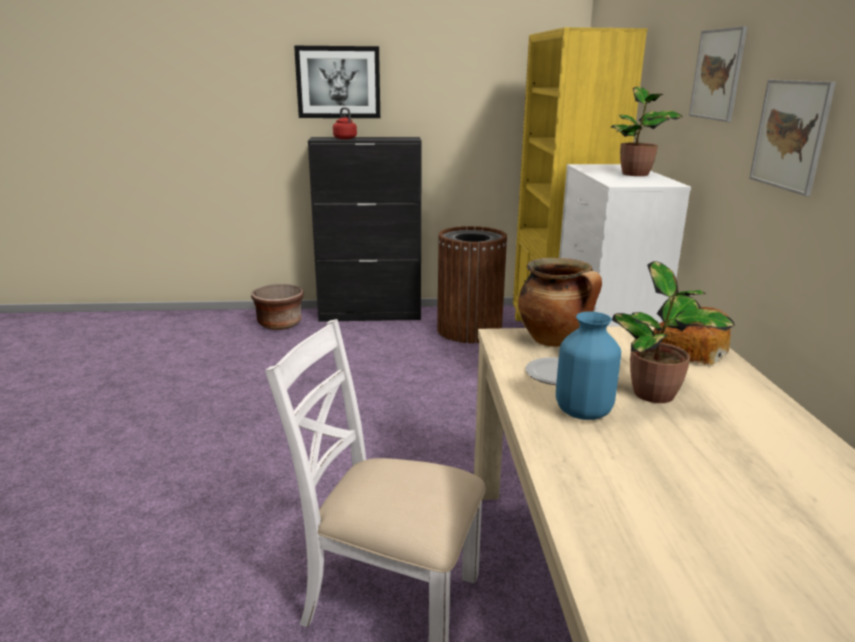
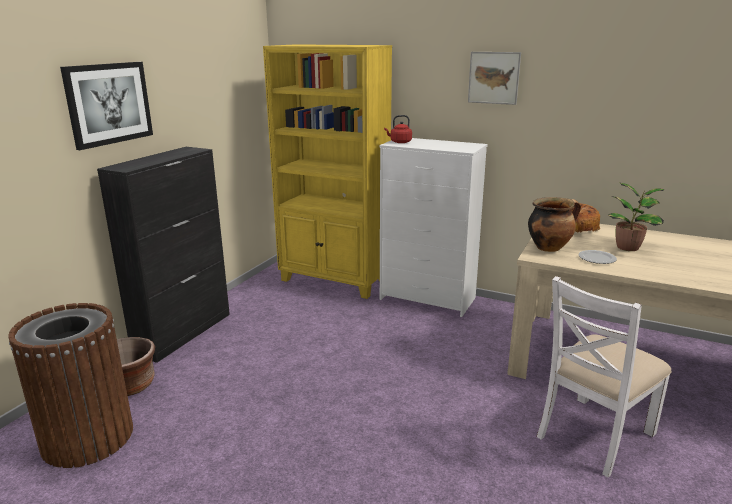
camera: 60 degrees left, 0 degrees up
red kettle [333,107,357,139] -> red kettle moved to [384,115,412,143]
brown trash can [437,226,507,343] -> brown trash can moved to [8,303,133,468]
blue vase [556,312,621,420] -> none
potted plant [611,87,682,176] -> none
picture [749,80,836,196] -> none

